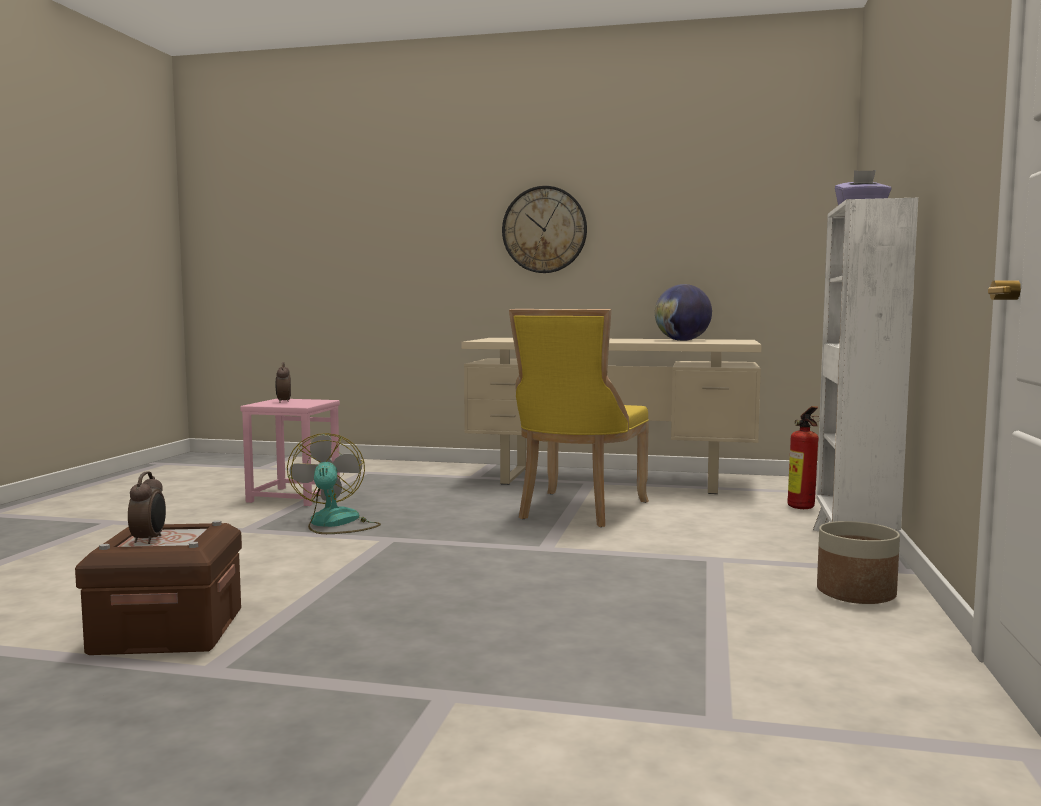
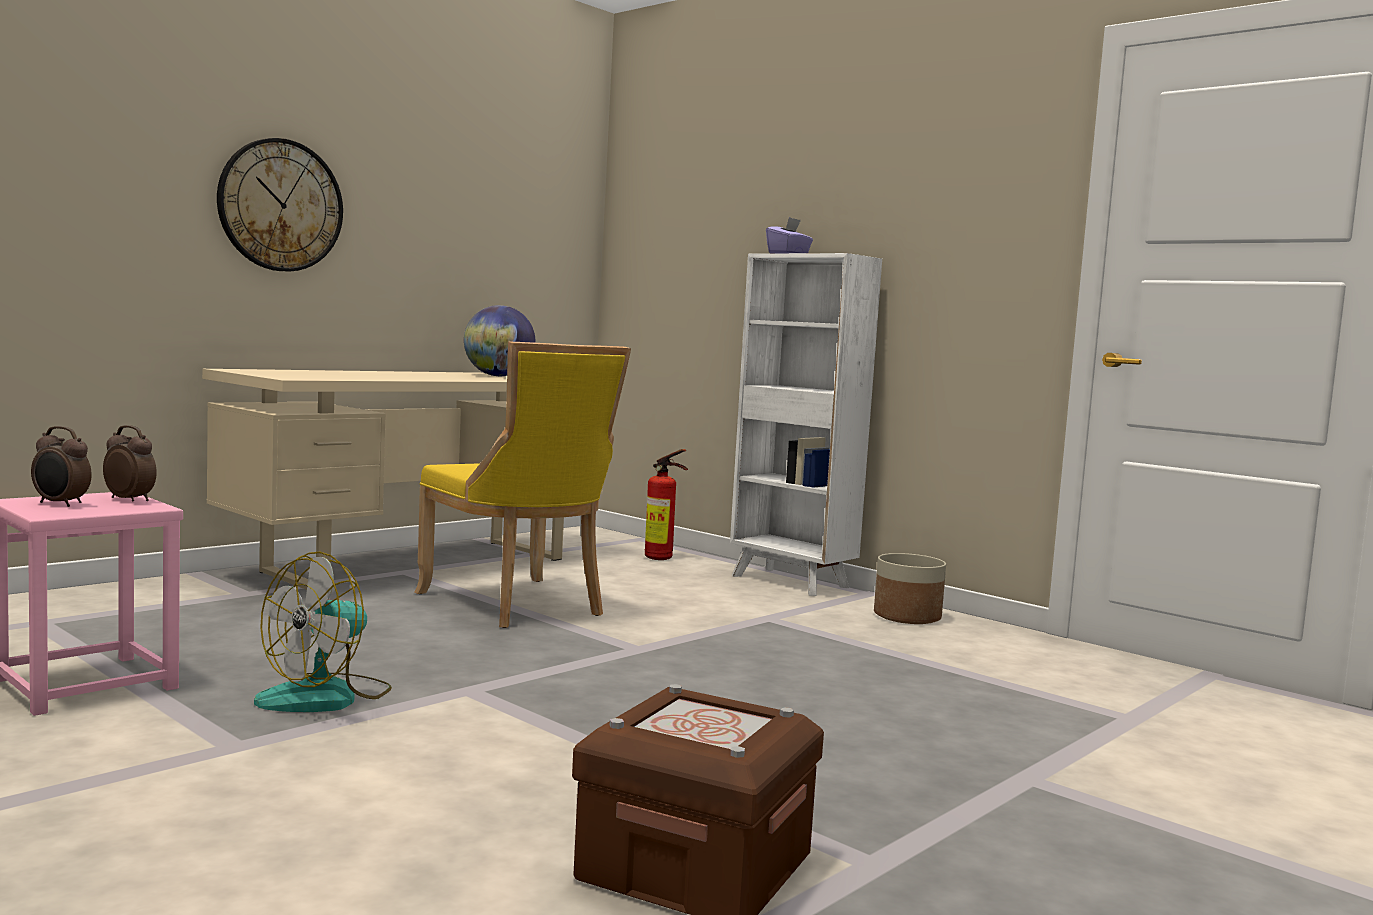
camera: 60 degrees left, 0 degrees up
alarm clock [128,471,166,544] -> alarm clock moved to [103,425,157,501]
fan [287,433,381,534] -> fan turned 75 degrees counterclockwise [254,552,392,712]

